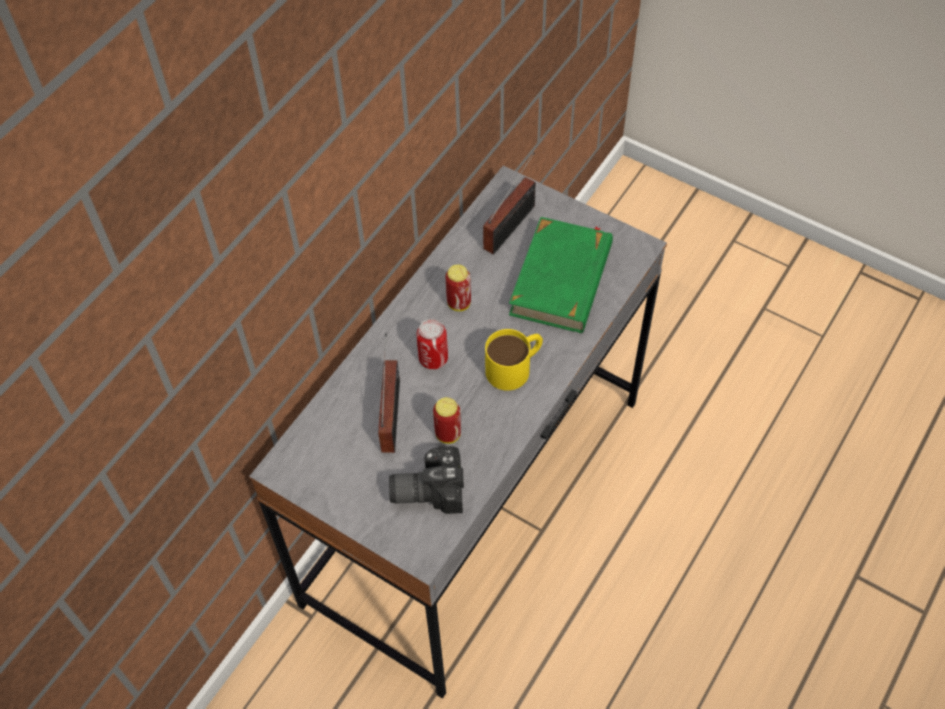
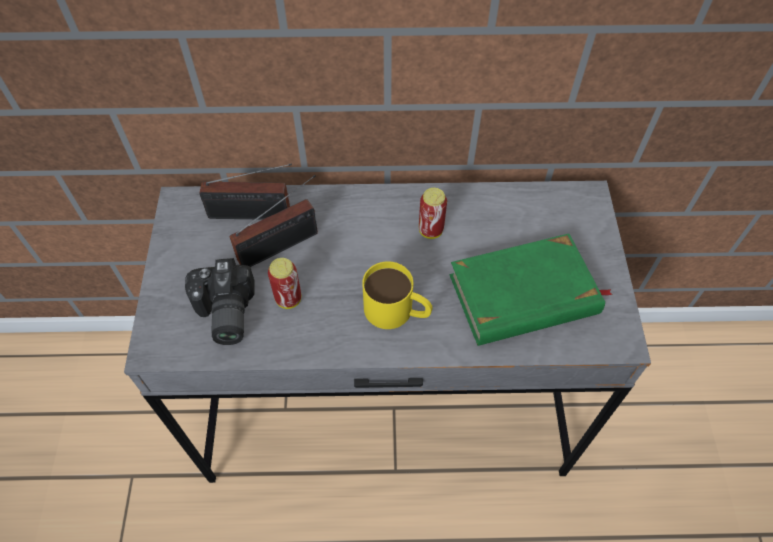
camera: 55 degrees right, 0 degrees up
camera [389,446,464,514] -> camera turned 150 degrees counterclockwise [185,258,254,345]
can [417,319,448,369] -> none
radio [483,152,536,254] -> radio moved to [199,164,292,220]

